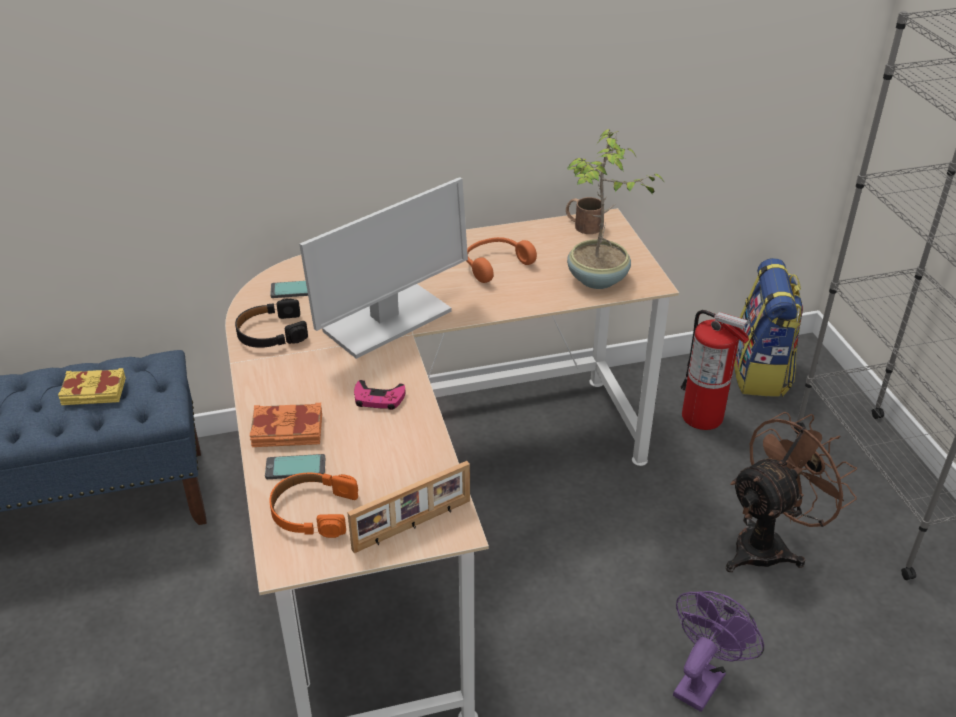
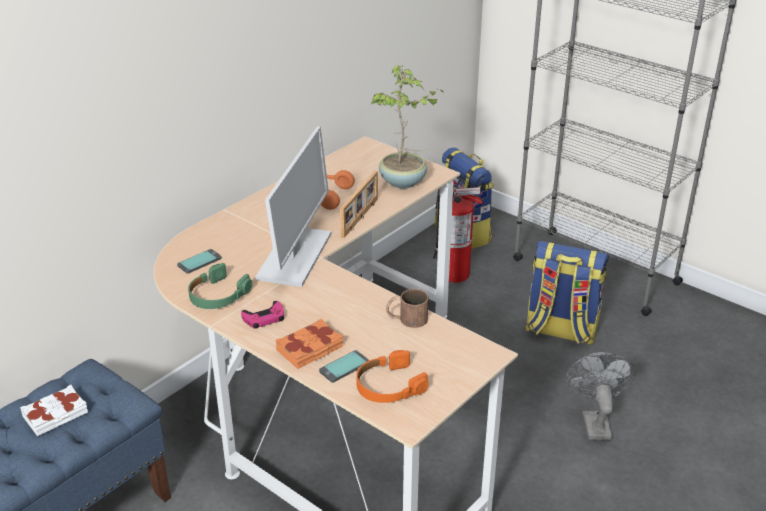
camera: 35 degrees left, 5 degrees down
yellow book [58,368,126,405] -> white book [20,385,88,436]
black headphones [235,298,308,348] -> green headphones [188,263,252,309]
picture frame [347,461,470,553] -> picture frame moved to [340,171,378,238]
pink game controller [354,380,405,410] -> pink game controller moved to [241,301,284,329]
brown mug [566,197,601,234] -> brown mug moved to [386,289,428,328]
purple fan [673,591,764,712] -> grey fan [566,352,636,440]
brown fan [726,412,857,572] -> backpack [525,241,609,345]

